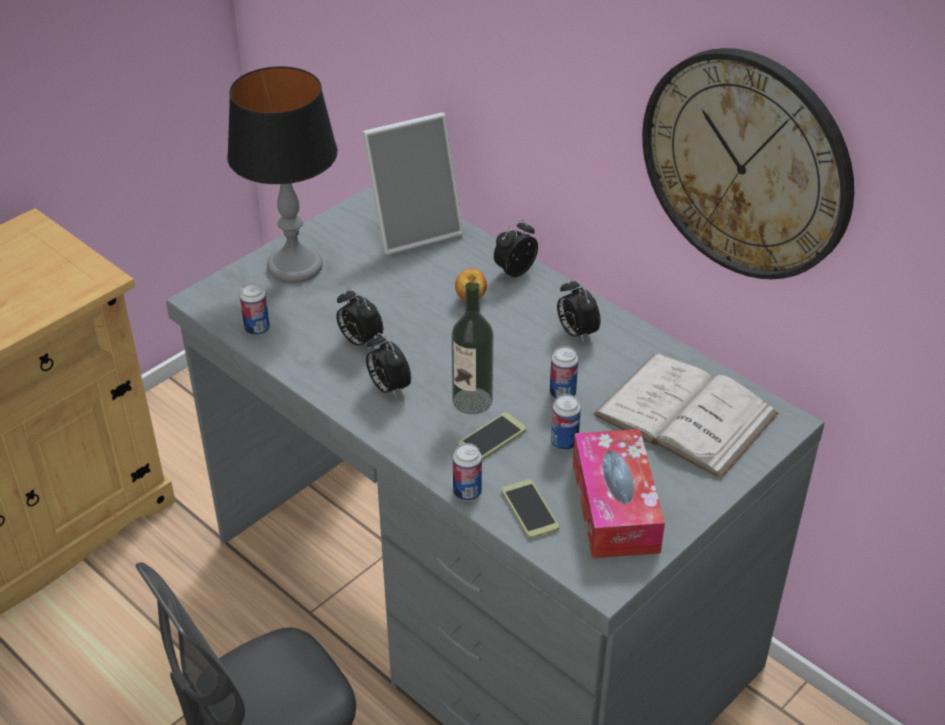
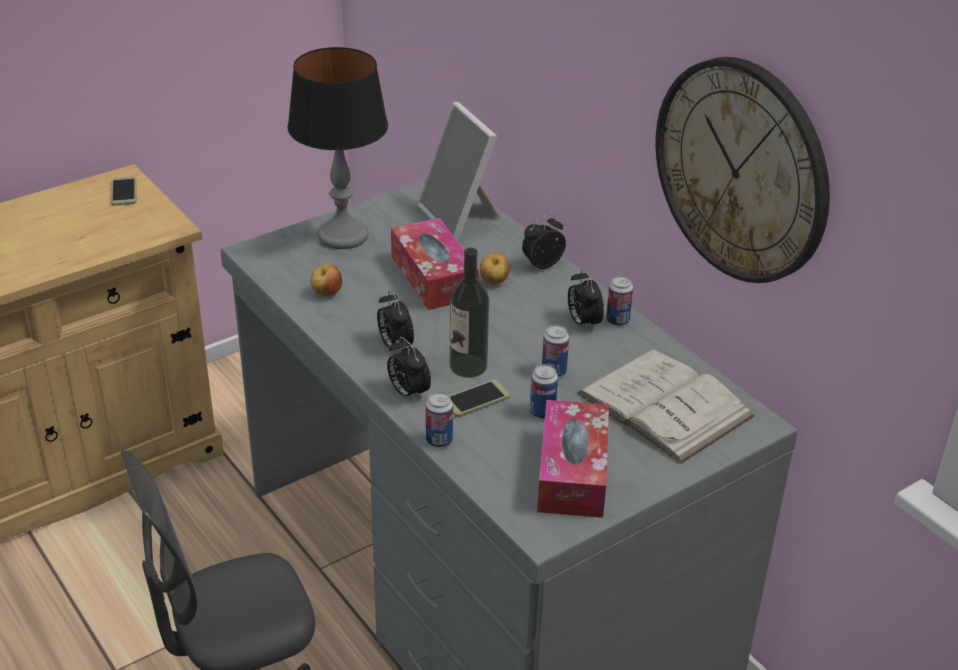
camera: 10 degrees right, 5 degrees down
can [240,283,270,335] -> can moved to [606,276,633,326]
alarm clock [336,288,383,350] -> alarm clock moved to [387,337,431,402]
picture frame [362,112,464,255] -> picture frame turned 75 degrees clockwise [418,102,499,241]
phone [502,479,559,539] -> phone moved to [111,176,136,206]
none -> apple [311,264,342,296]
none -> tissue box [391,218,479,310]

